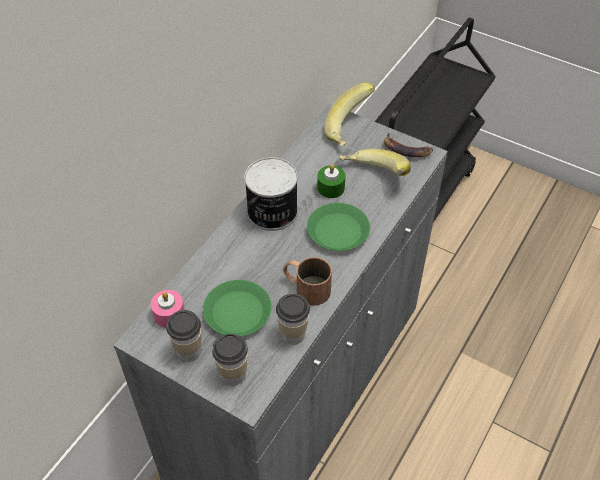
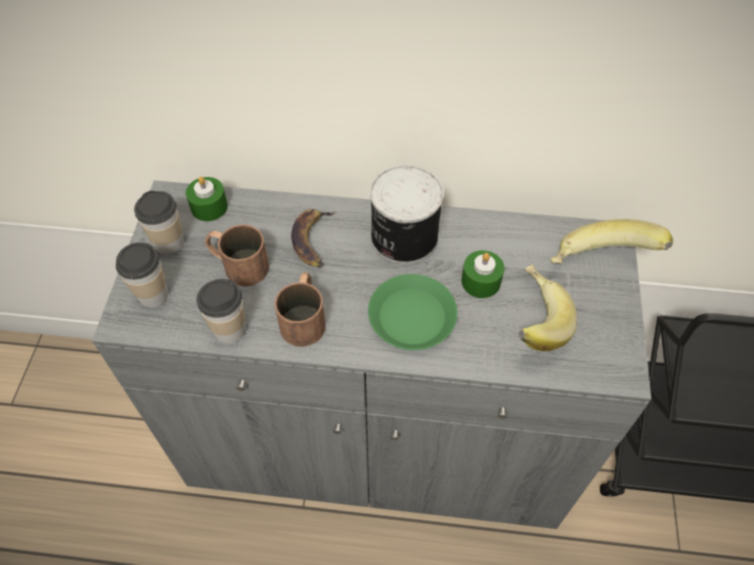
camera: 65 degrees right, 5 degrees up
pink candle [151,290,185,328] -> green candle [186,176,228,221]
green plate [203,280,272,336] -> brown mug [205,224,269,286]
banana [384,132,433,157] -> banana moved to [291,209,335,267]

